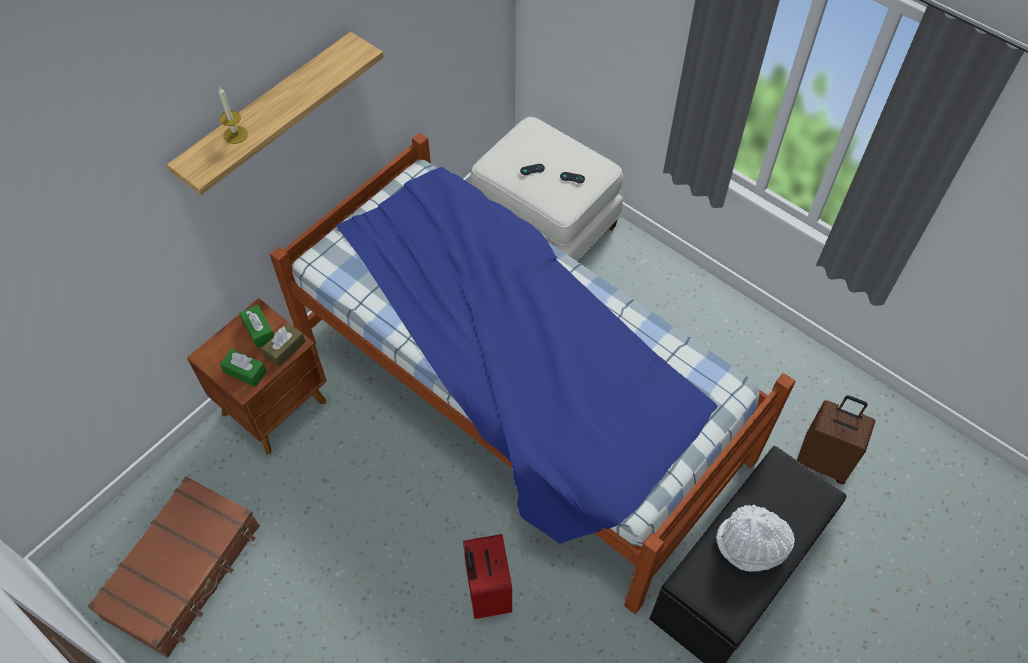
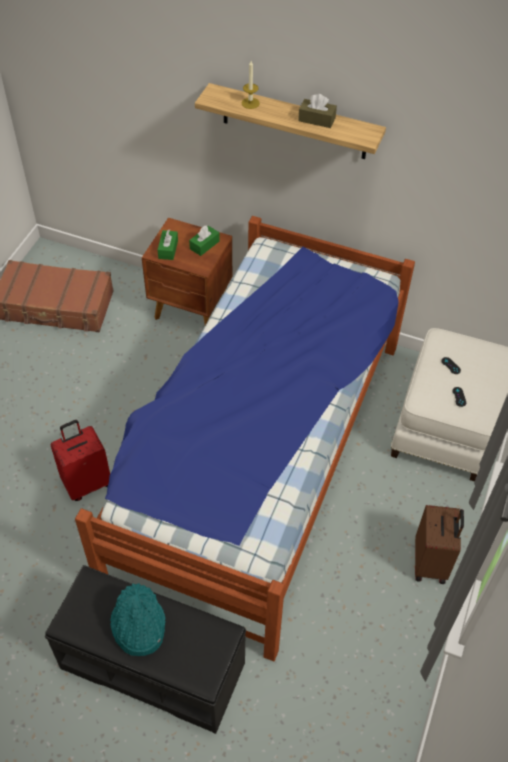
camera: 70 degrees right, 5 degrees down
brown tissue box [262,323,306,367] -> brown tissue box moved to [298,94,337,128]
white hat [716,505,795,572] -> turquoise hat [110,583,166,656]
brown suitcase [797,395,875,484] -> brown suitcase moved to [415,505,464,584]

